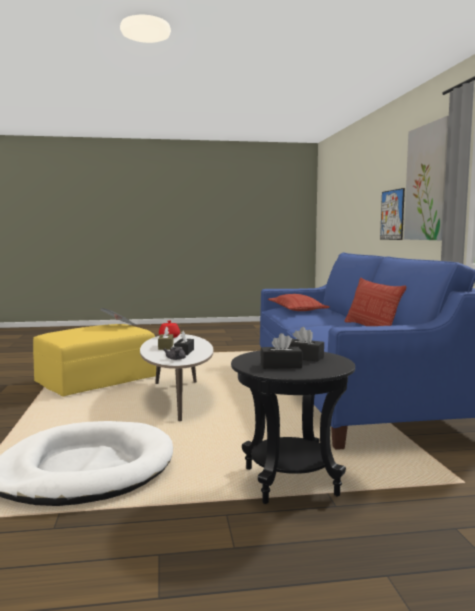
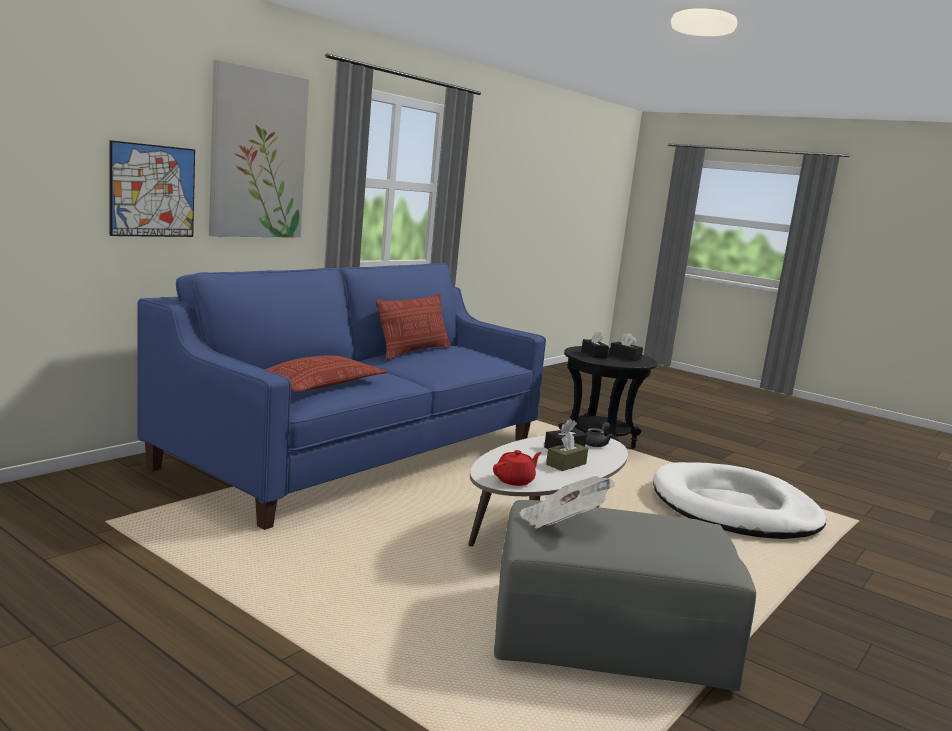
camera: 135 degrees left, 5 degrees up
yellow ottoman [33,324,156,396] -> grey ottoman [494,500,756,691]

